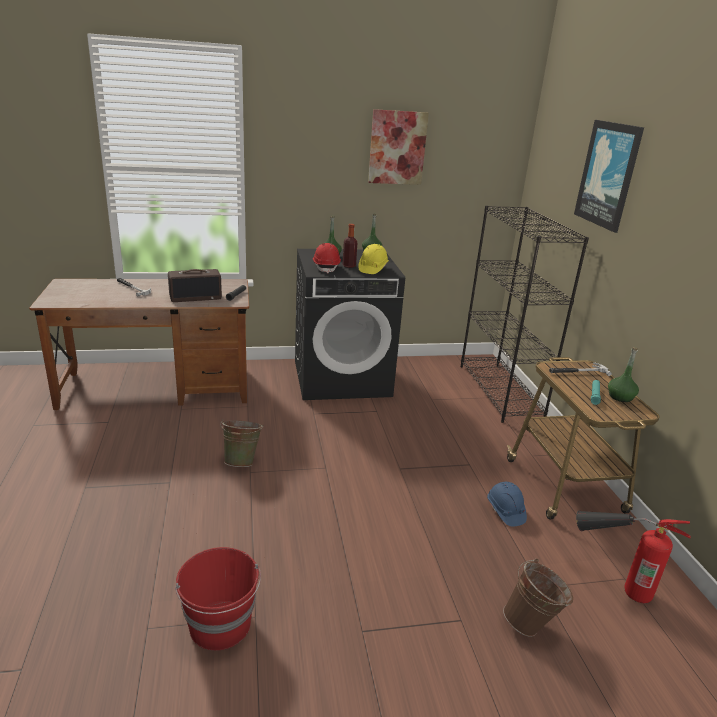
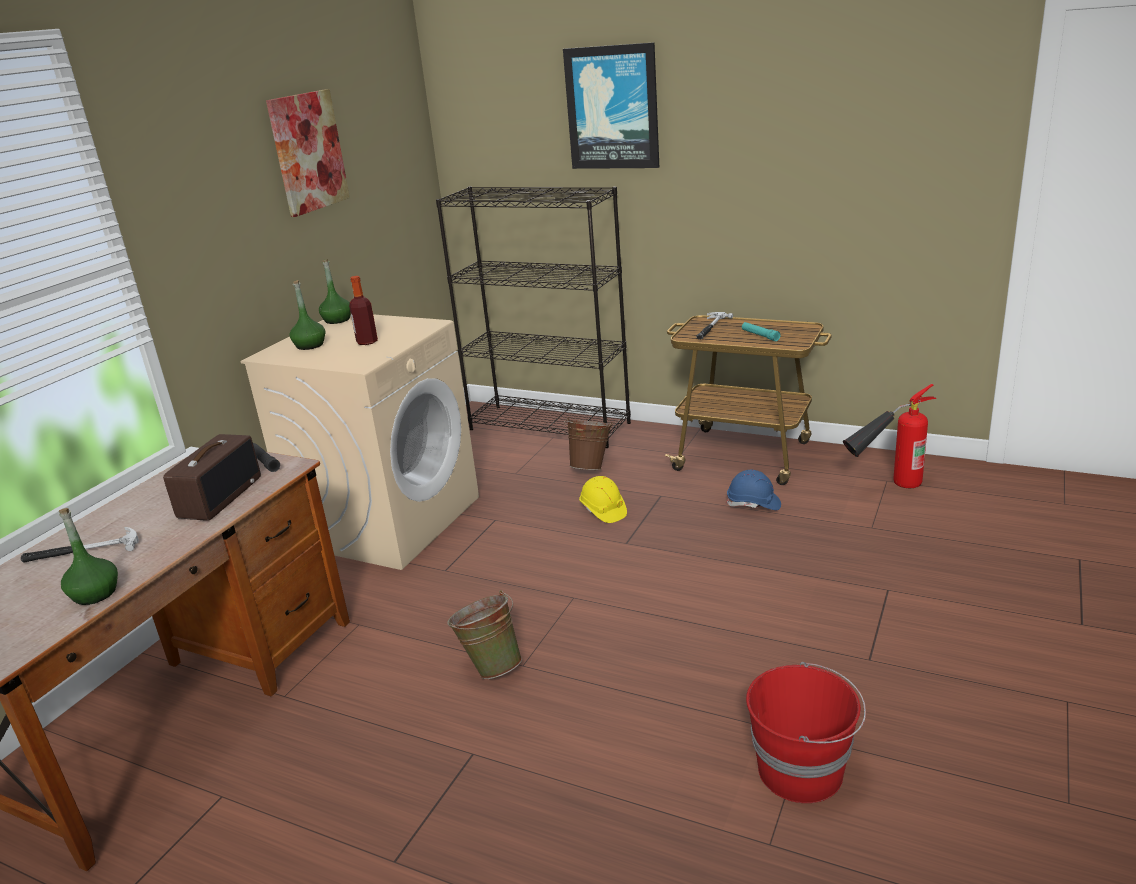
camera: 50 degrees left, 0 degrees up
black washing machine [295,249,405,400] -> beige washing machine [241,314,479,570]
red hard hat [313,243,341,273] -> none
yellow hard hat [359,244,389,274] -> yellow hard hat moved to [579,476,627,523]
brown bucket [503,559,573,637] -> brown bucket moved to [564,417,613,470]
green bottle [608,347,639,402] -> green bottle moved to [59,508,118,605]

